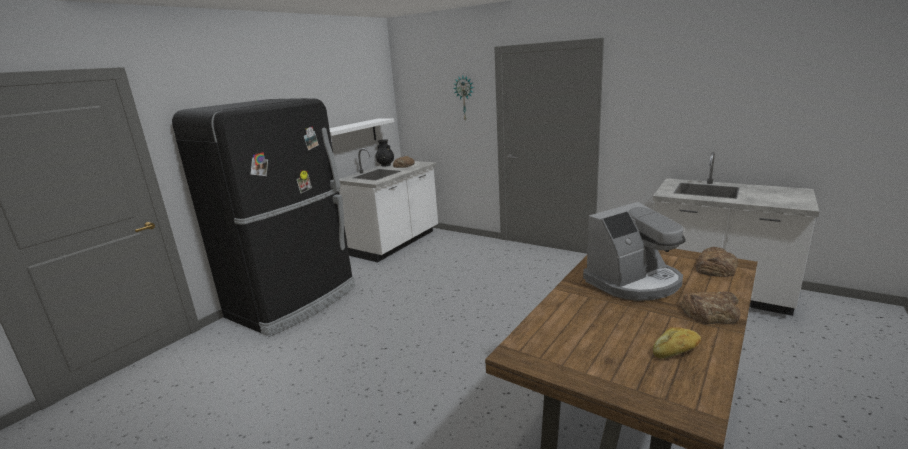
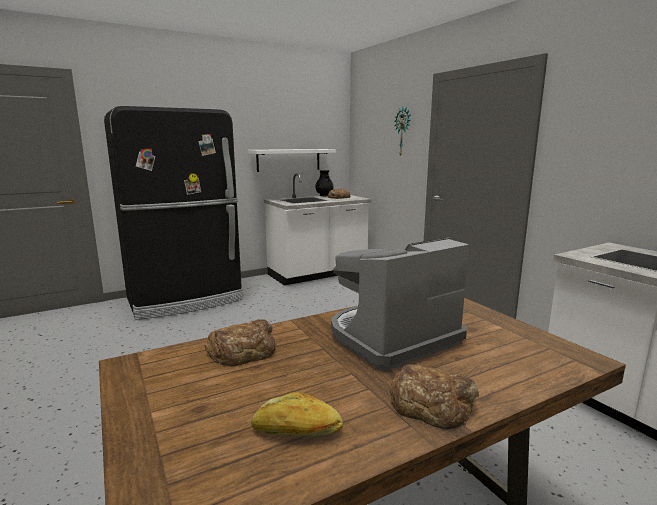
camera: 25 degrees right, 5 degrees down
coffee machine [583,202,685,301] -> coffee machine turned 150 degrees clockwise [331,237,469,370]
bread [695,247,738,277] -> bread moved to [205,319,276,366]

